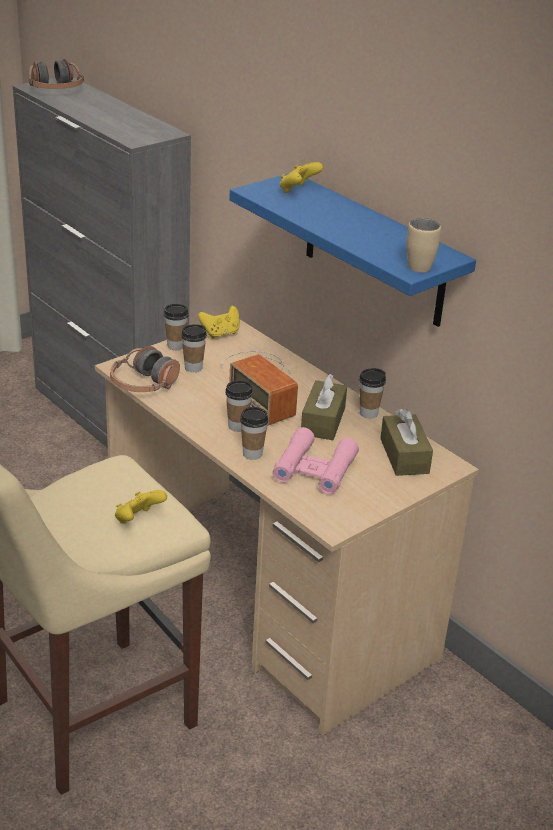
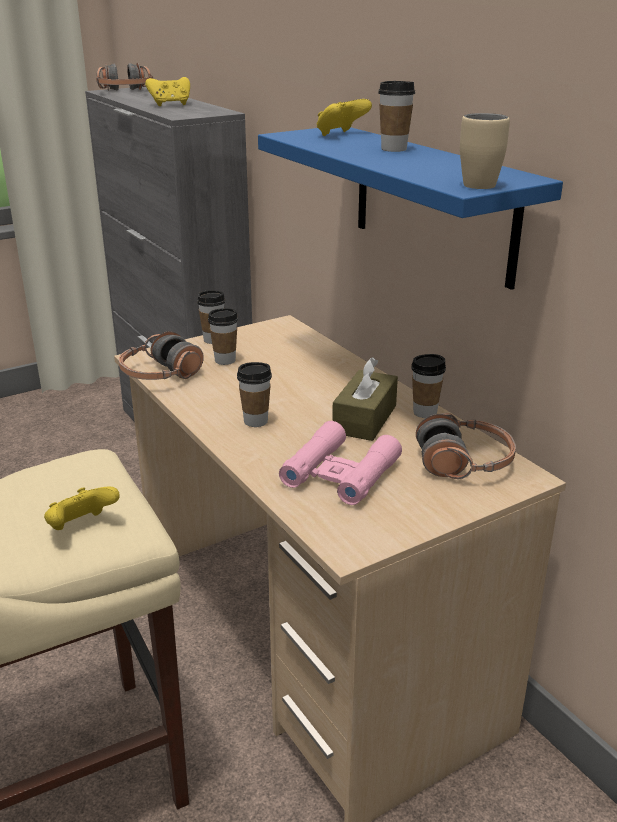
camera: 10 degrees right, 5 degrees down
yellow game controller [198,306,239,339] -> yellow game controller moved to [145,77,190,106]
radio [221,351,298,426] -> none
cup [240,407,269,460] -> cup moved to [378,81,415,152]
brown tissue box [380,409,433,476] -> headphones [416,413,516,479]

